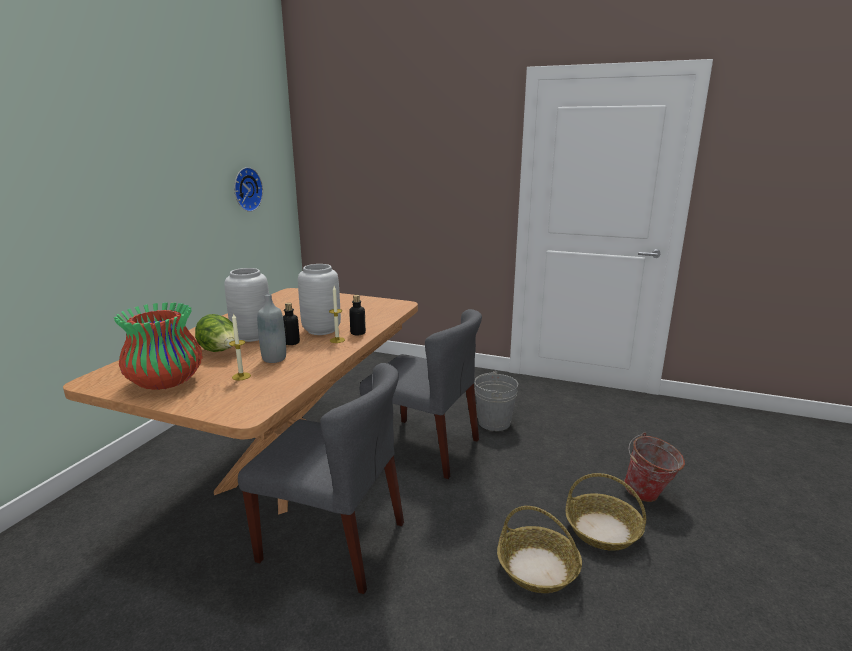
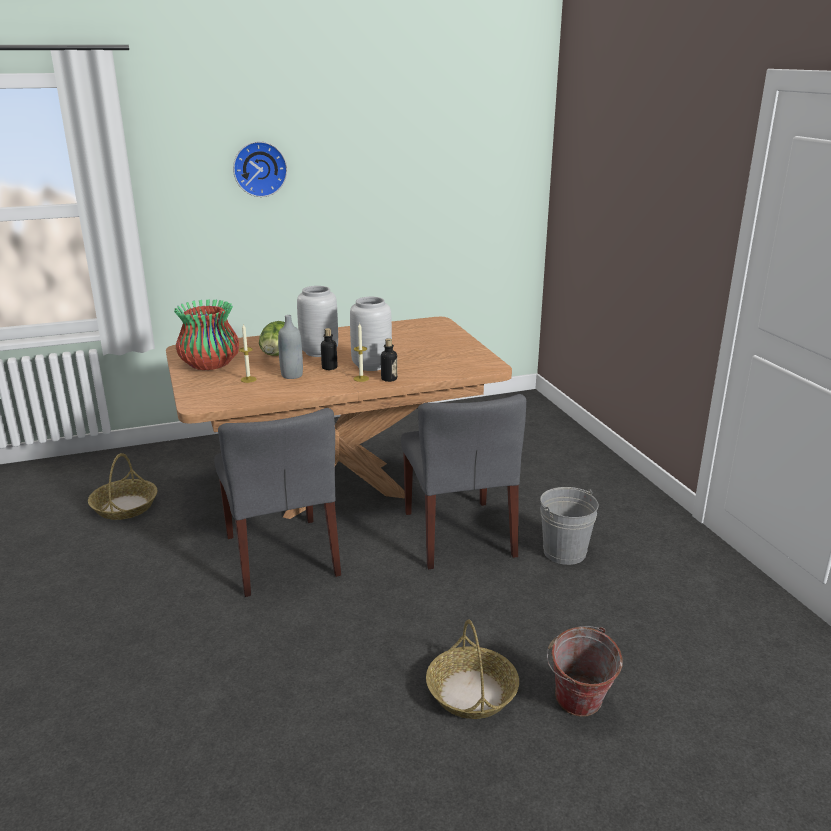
camera: 50 degrees right, 5 degrees up
wall clock [234,167,263,212] -> wall clock moved to [233,141,287,197]
basket [497,506,582,593] -> basket moved to [88,453,158,520]

